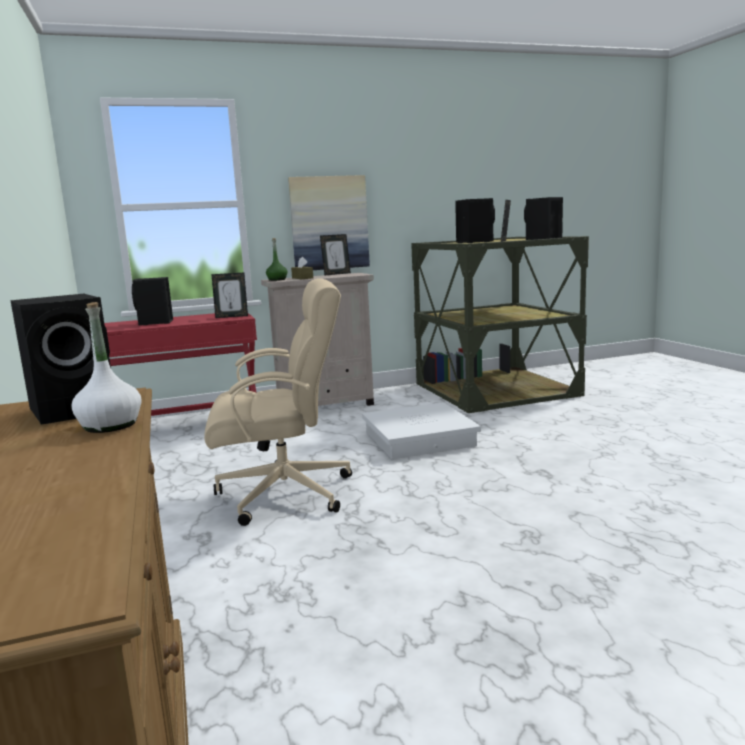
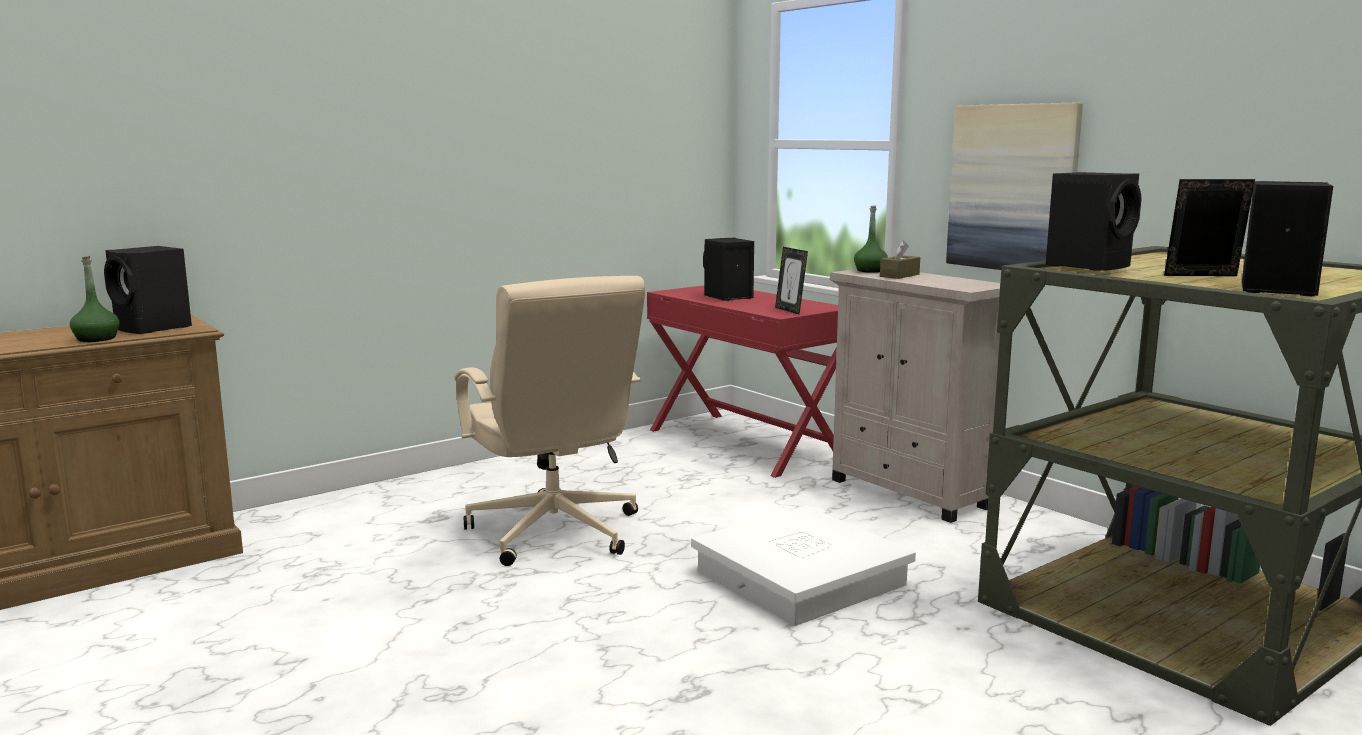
camera: 70 degrees right, 0 degrees up
white bottle [72,302,142,433] -> green bottle [70,256,120,342]
picture frame [320,234,351,275] -> none

